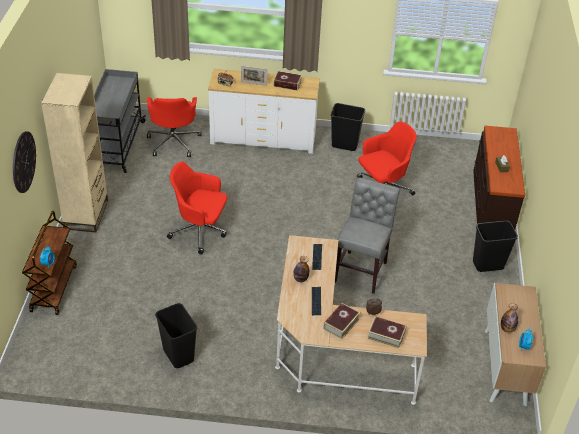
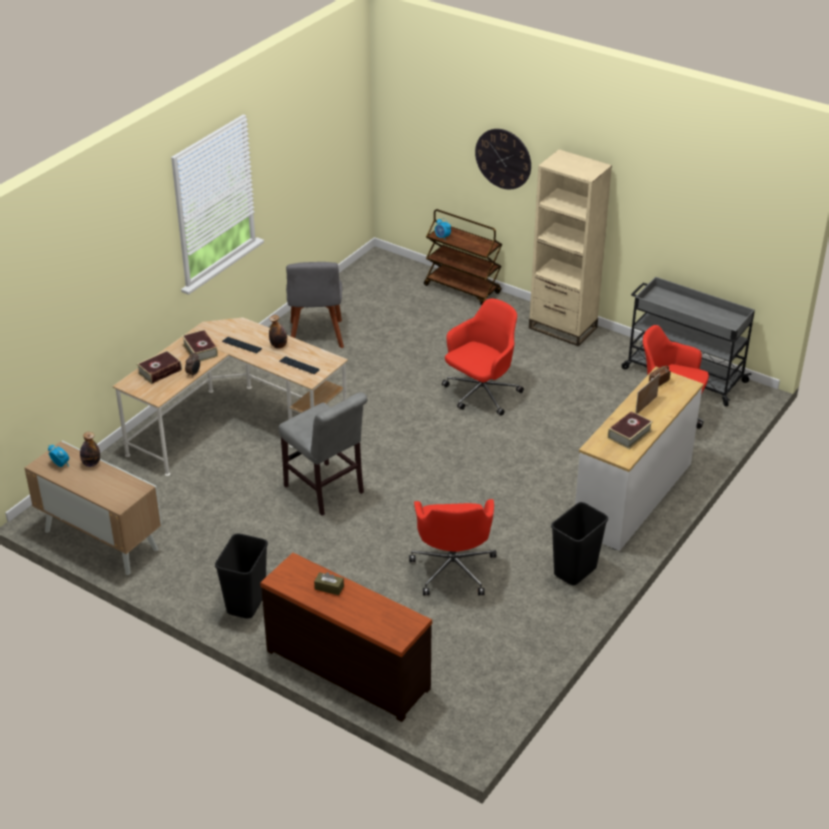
camera: 120 degrees right, 5 degrees down
black trash can [155,303,197,368] -> grey chair [286,262,344,348]

